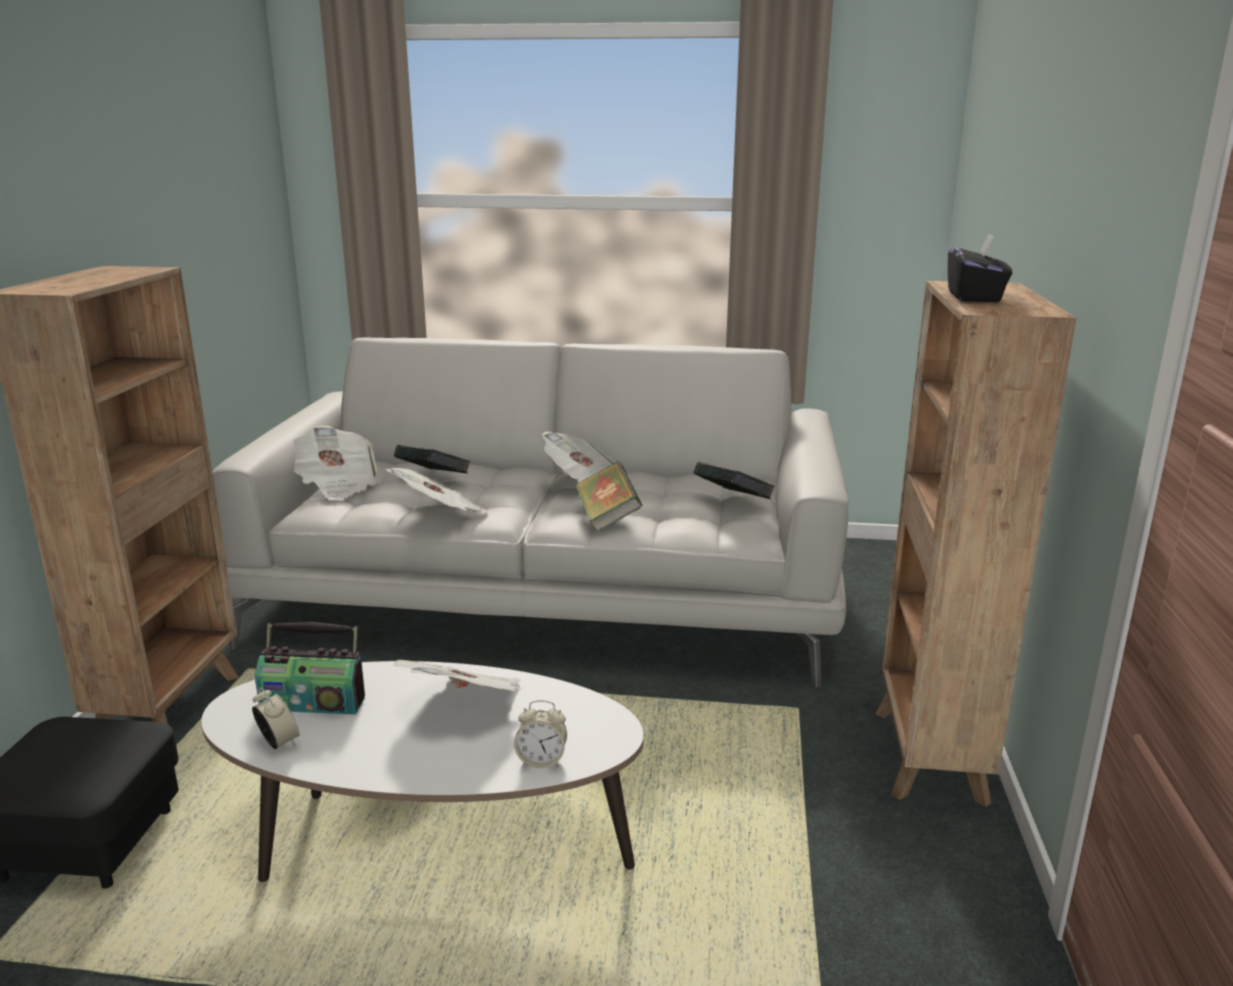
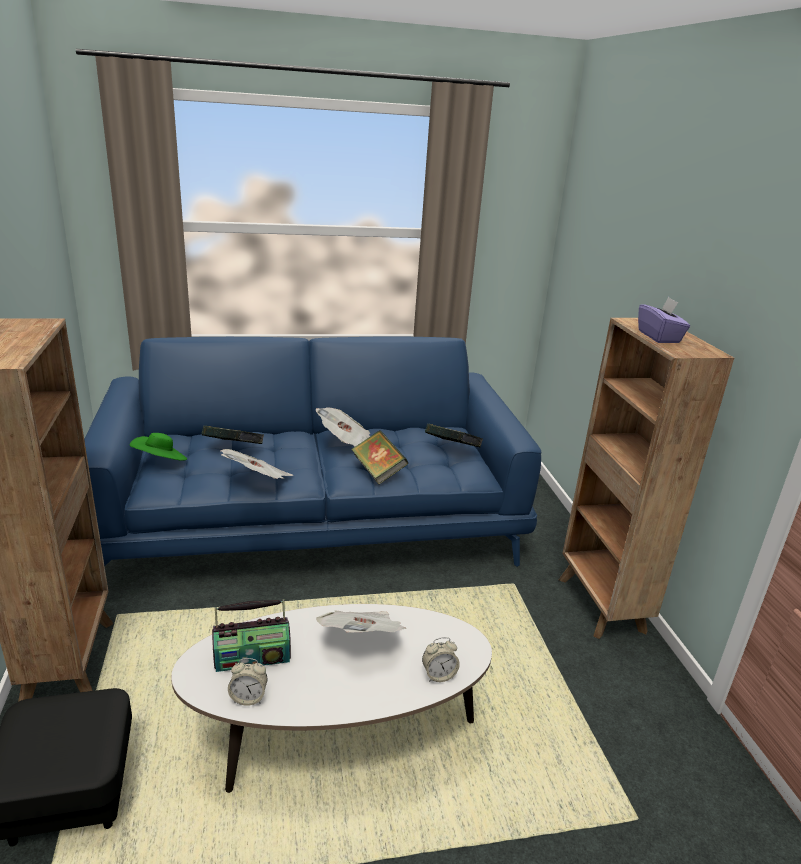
camera: 20 degrees left, 5 degrees up
white sofa [212,338,849,688] -> blue sofa [84,336,542,567]
alarm clock [252,687,300,749] -> alarm clock turned 150 degrees clockwise [228,658,267,706]
newspaper [293,426,378,501] -> green hat [130,433,187,461]
black tissue box [947,233,1012,302] -> purple tissue box [638,297,690,343]

